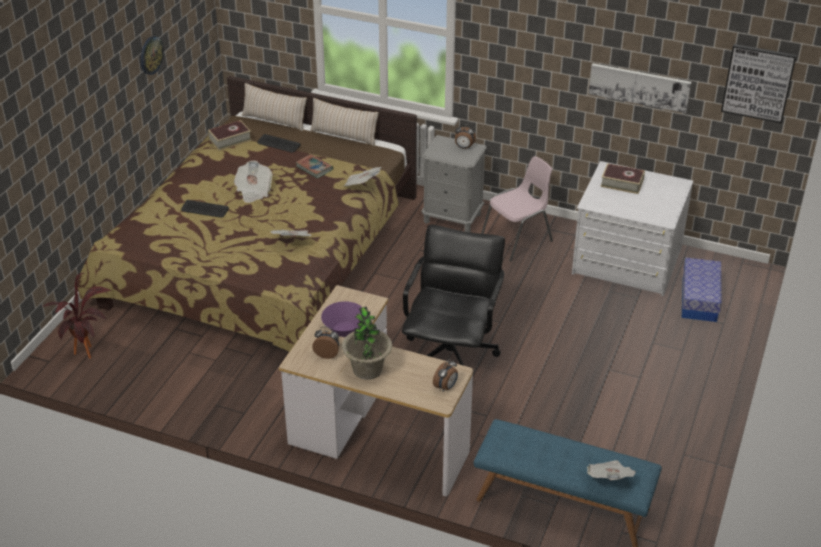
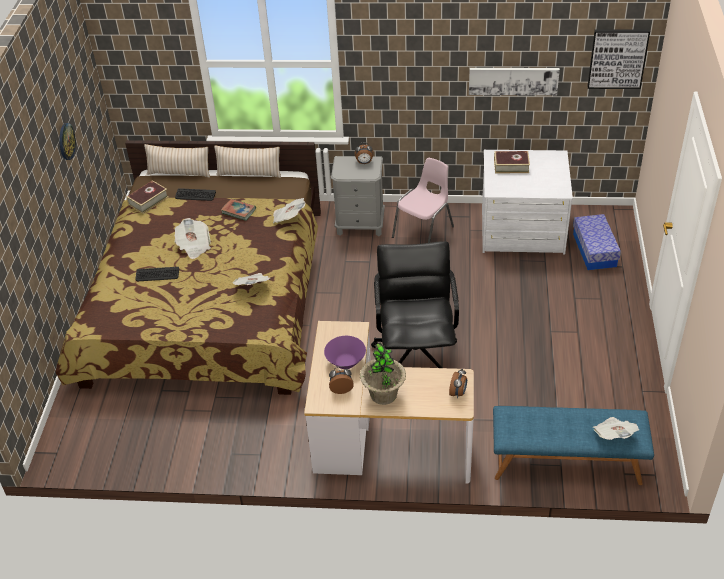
camera: 15 degrees left, 5 degrees up
potted plant [42,273,111,358] -> none

